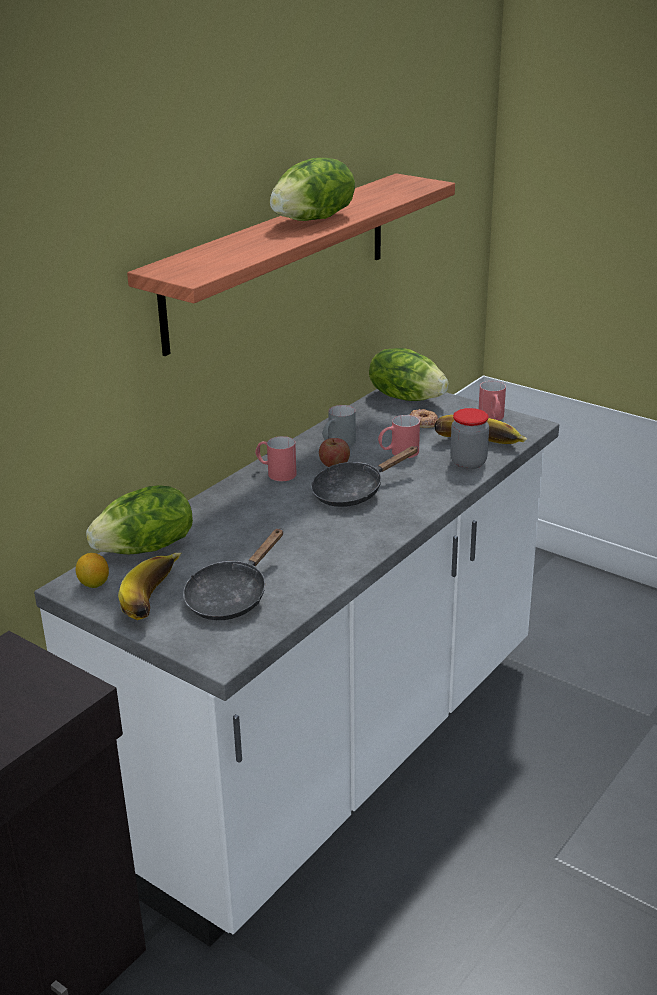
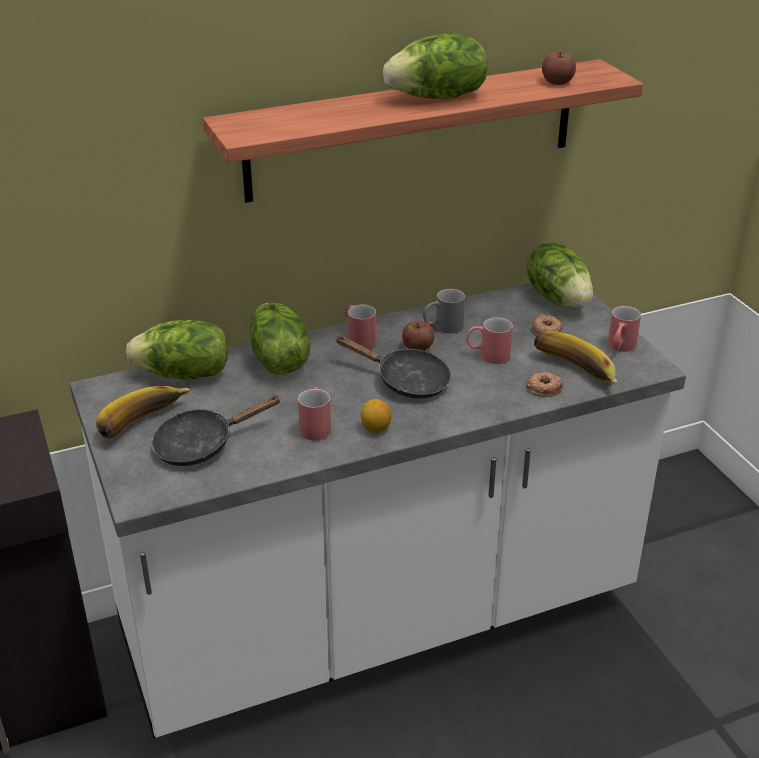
camera: 30 degrees right, 5 degrees up
lemon [76,553,109,588] -> lemon moved to [361,399,391,433]
black frying pan [311,446,418,507] -> black frying pan turned 150 degrees counterclockwise [335,336,451,399]
jar [450,408,489,469] -> donut [526,372,563,397]
none -> lettuce [250,303,310,375]
none -> red mug [298,387,331,440]
none -> apple [542,52,576,85]

